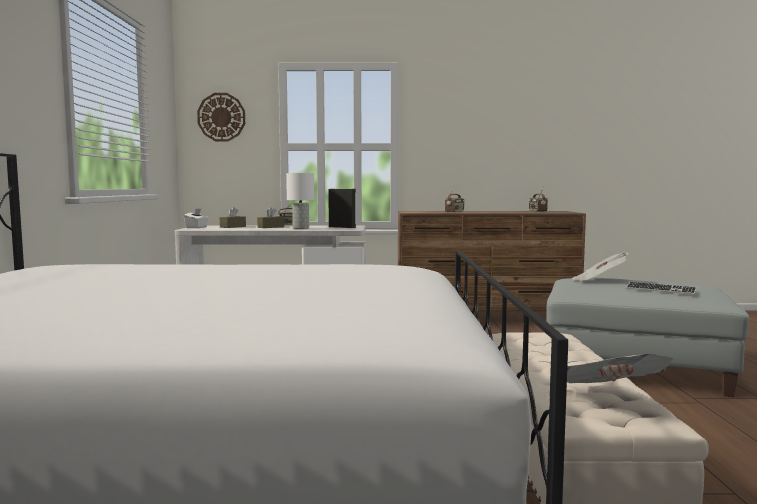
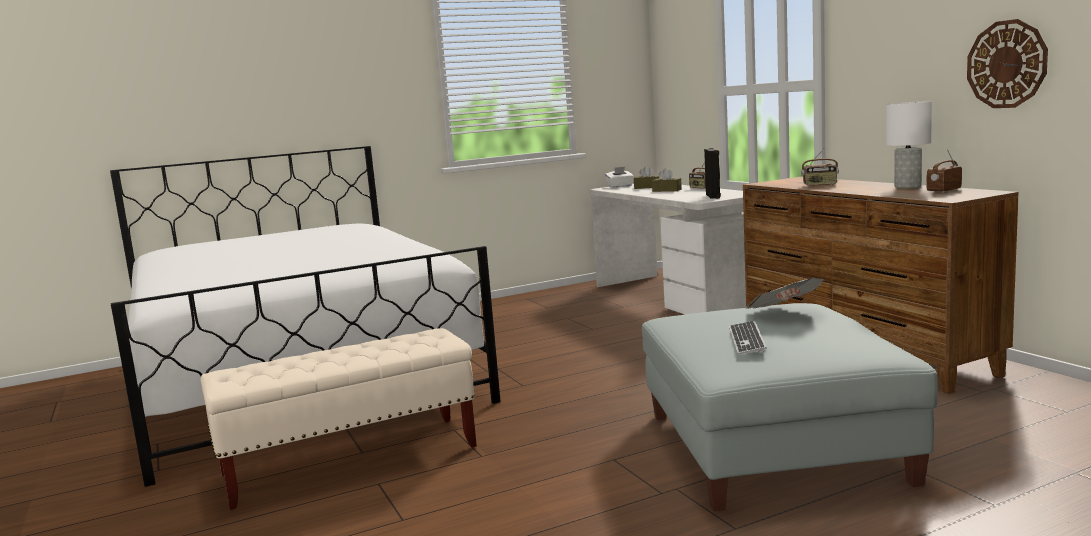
camera: 65 degrees right, 5 degrees up
wall clock [197,93,245,142] -> wall clock moved to [967,19,1048,108]
white table lamp [286,173,314,229] -> white table lamp moved to [886,101,932,188]
newspaper [567,354,673,383] -> none

